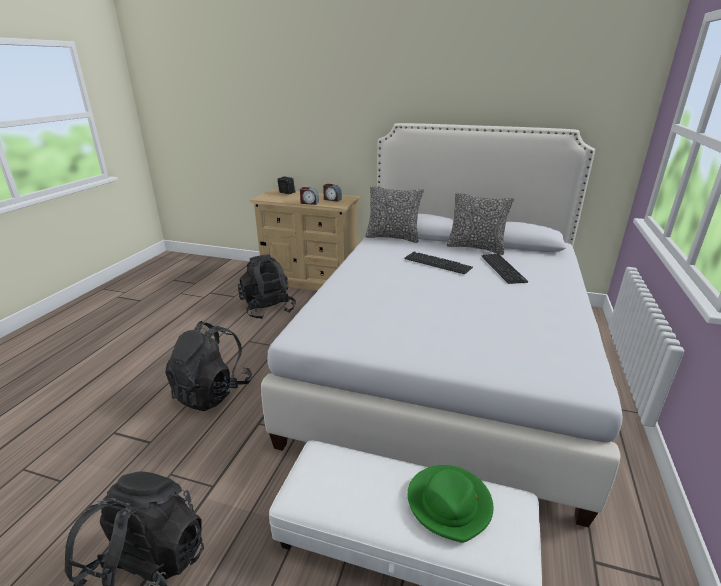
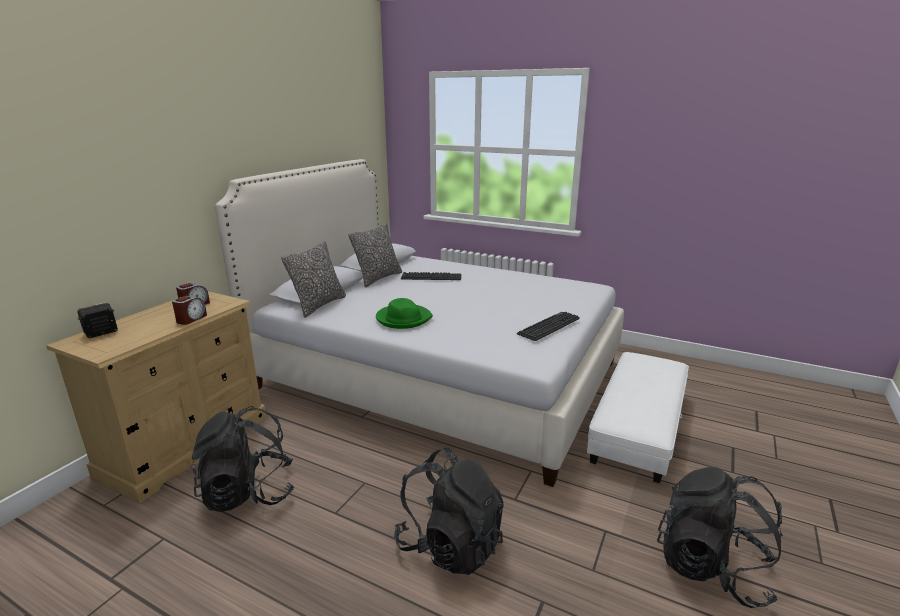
camera: 80 degrees left, 5 degrees down
keyboard [404,252,473,274] -> keyboard moved to [517,312,580,341]
green hat [407,465,493,543] -> green hat moved to [376,298,433,329]

